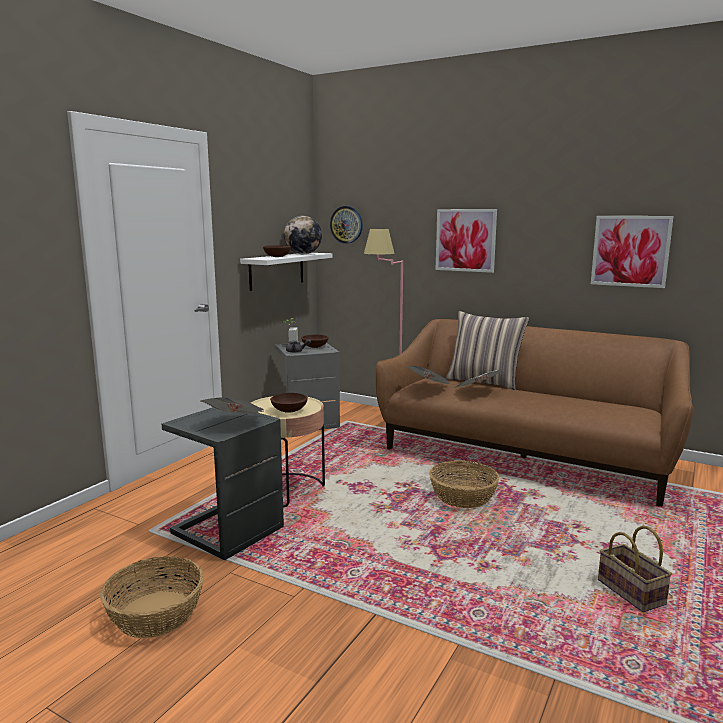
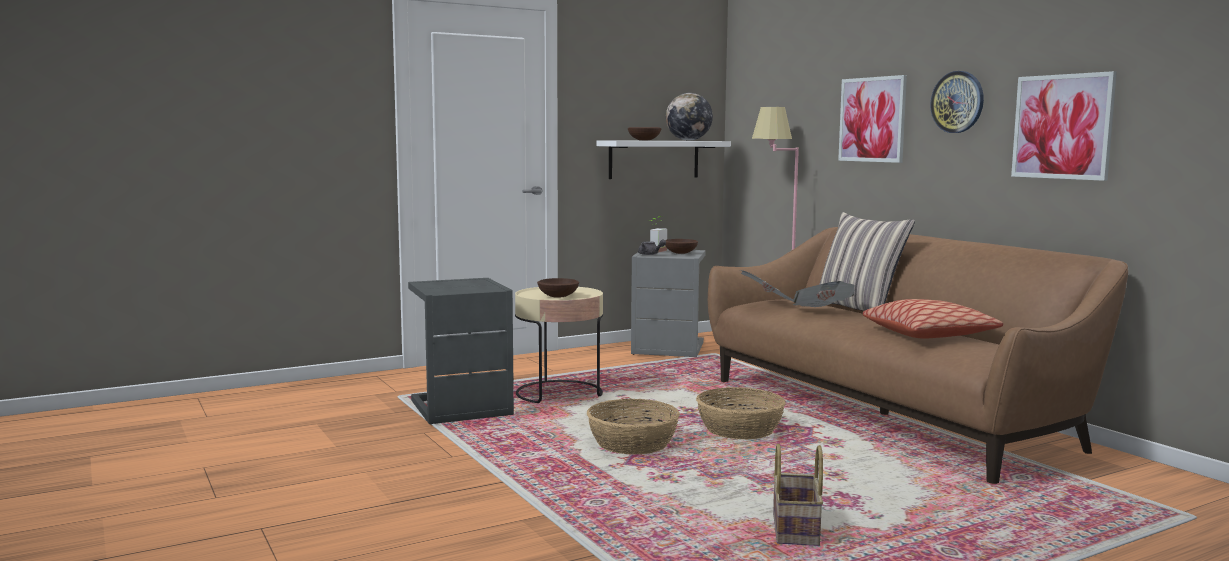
camera: 30 degrees right, 5 degrees down
basket [100,556,204,638] -> basket moved to [587,399,680,455]
newspaper [200,398,263,414] -> none
wall clock [330,206,363,244] -> wall clock moved to [931,71,984,133]
none -> pillow [862,299,1003,339]

